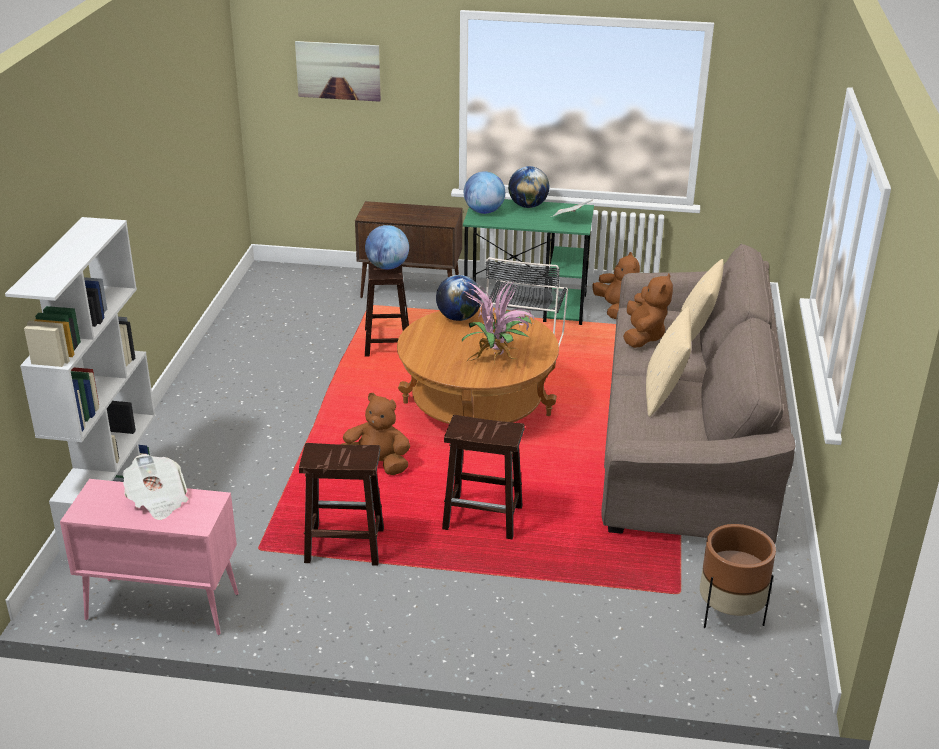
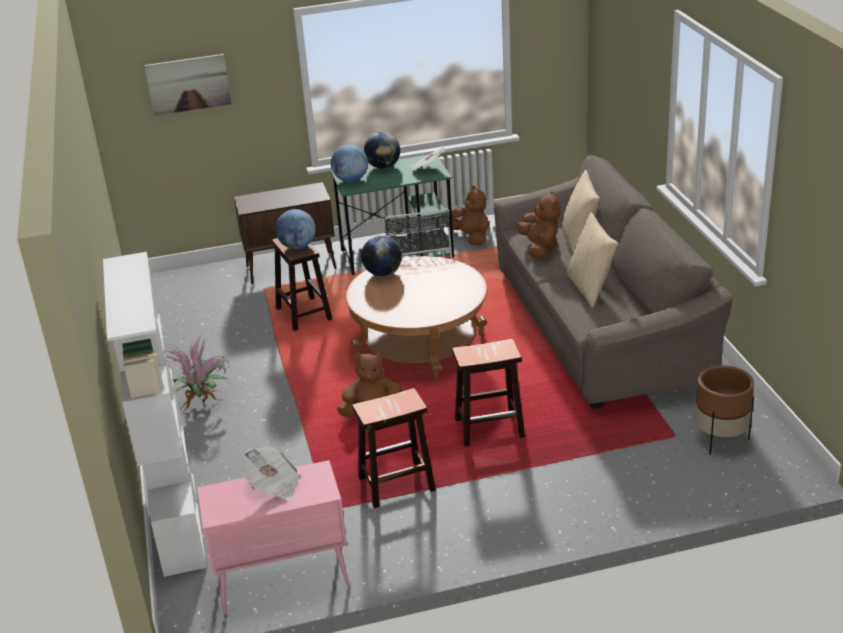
camera: 20 degrees left, 0 degrees up
potted plant [462,280,535,366] -> potted plant moved to [164,336,229,413]

